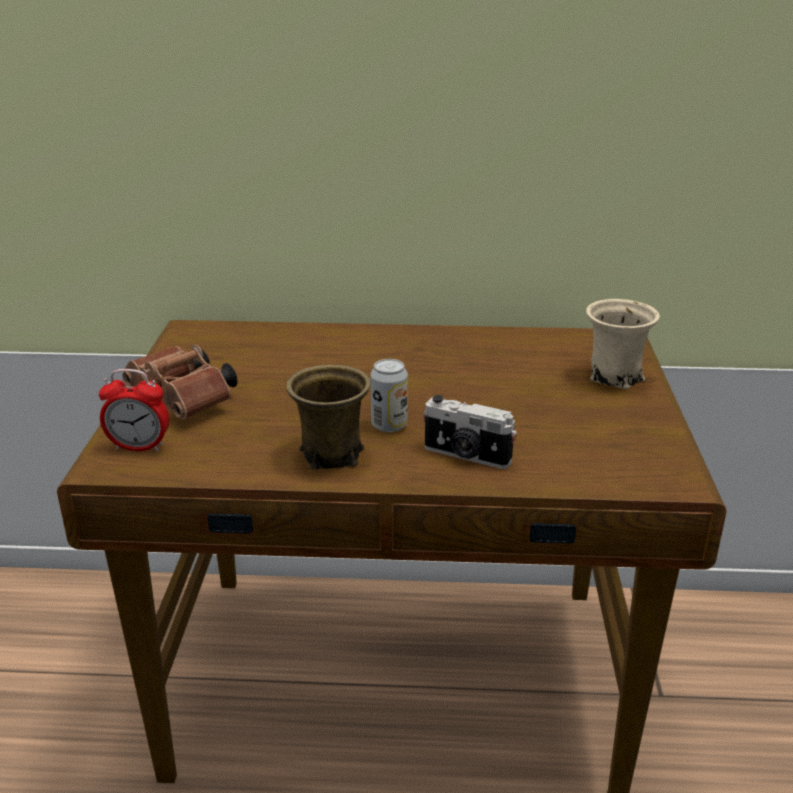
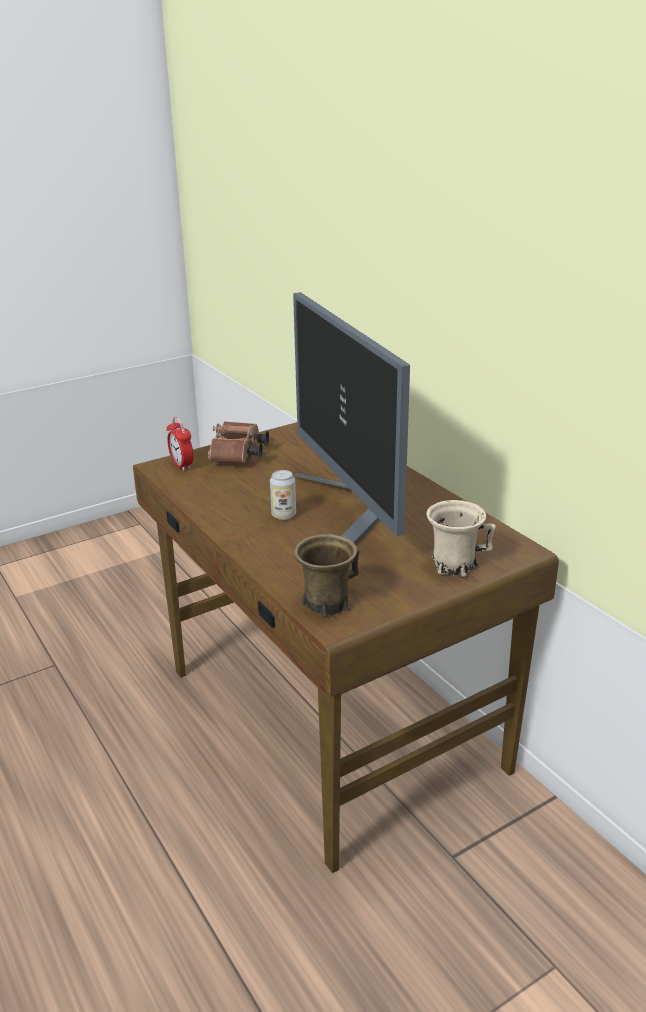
camera: 55 degrees right, 0 degrees up
brown mug [286,365,371,469] -> brown mug moved to [294,534,360,617]
camera [423,395,517,469] -> none
none -> monitor [293,292,410,545]

